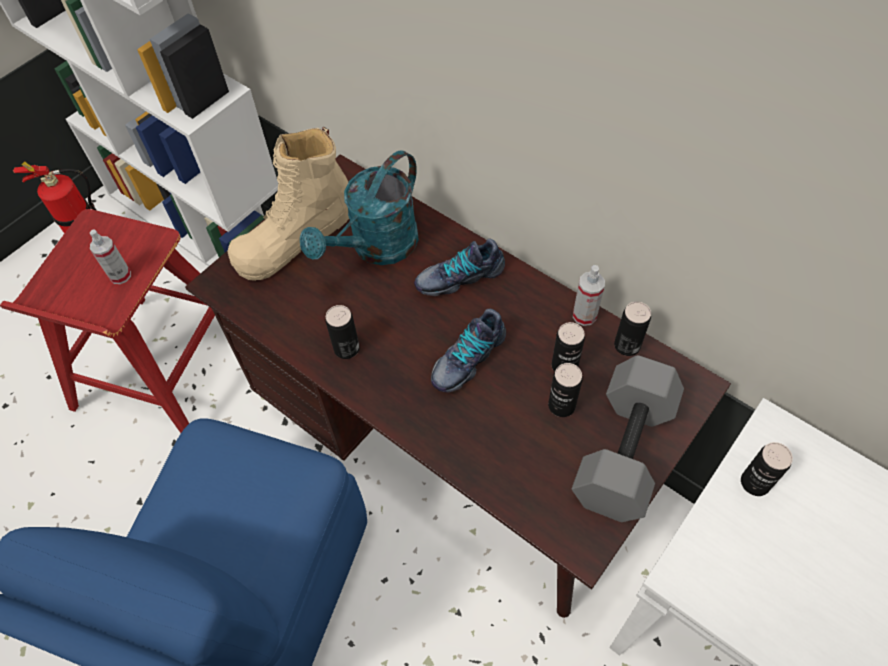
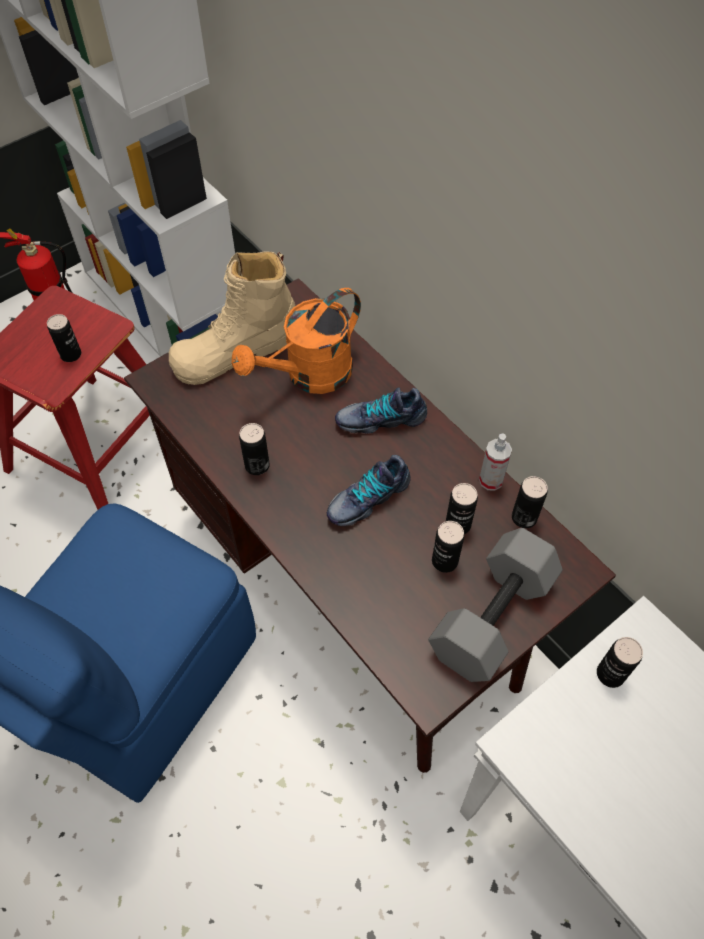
camera: 10 degrees right, 0 degrees up
spray bottle [90,229,131,284] -> can [47,314,81,362]
turquoise watering can [300,150,419,265] -> orange watering can [232,288,361,394]

